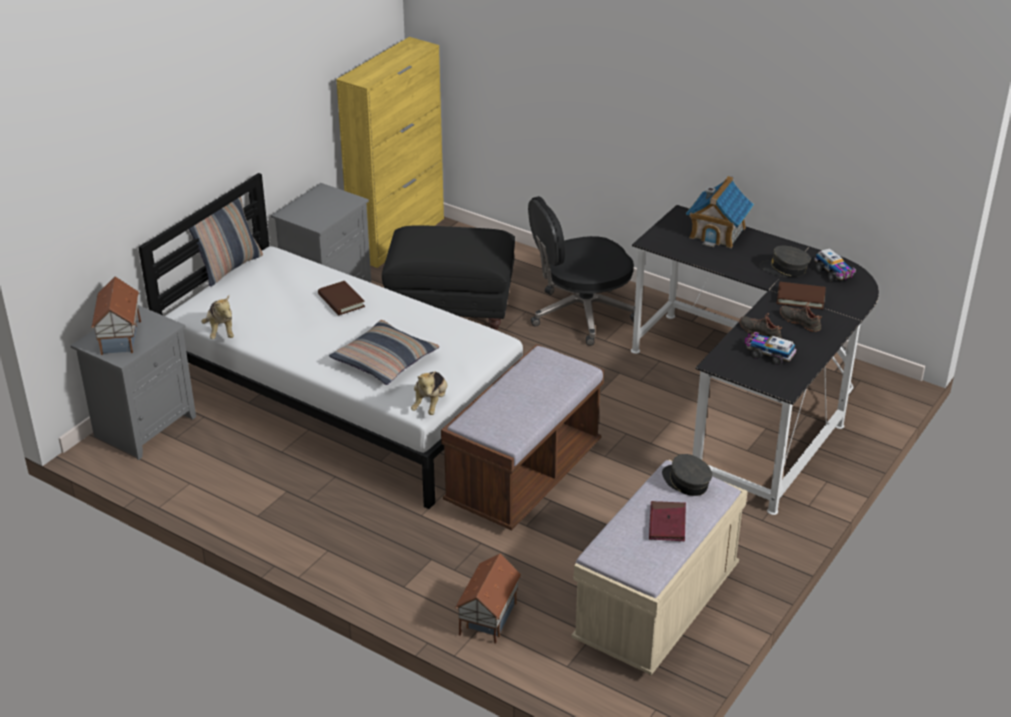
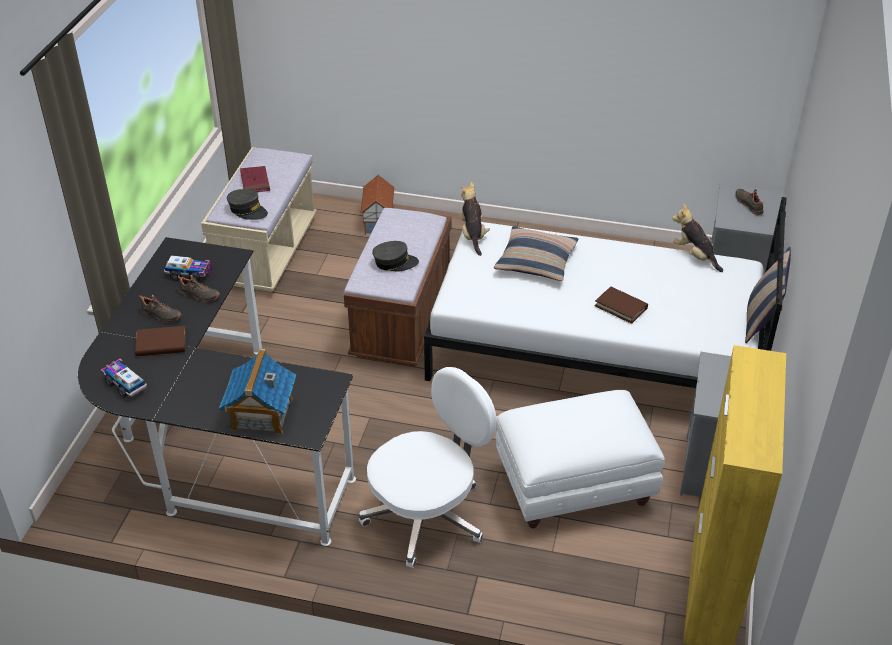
camera: 160 degrees right, 5 degrees up
toy house [91,277,141,355] -> black shoe [735,189,764,215]
black ottoman [382,225,515,330] -> white ottoman [496,390,665,528]
black office chair [528,196,635,346] -> white office chair [359,367,496,568]
grey cap [760,245,811,277] -> grey cap moved to [372,241,419,272]

